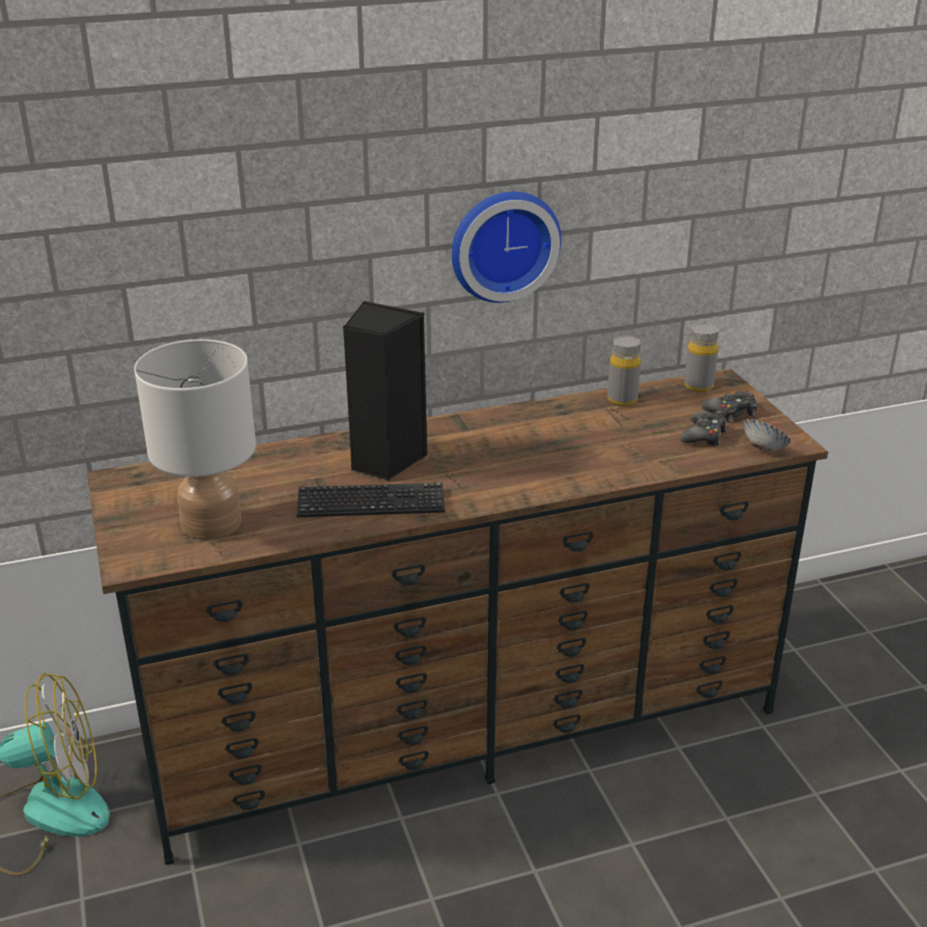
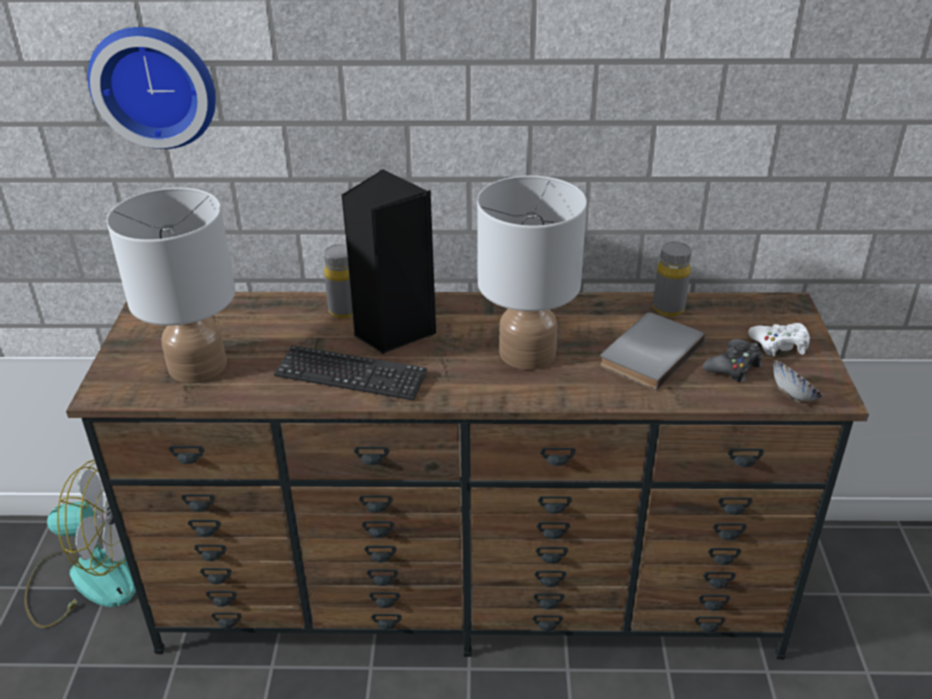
camera: 20 degrees right, 5 degrees up
wall clock [452,192,561,303] -> wall clock moved to [88,27,216,149]
grey bottle [684,323,719,392] -> grey bottle moved to [324,244,353,318]
black game controller [702,391,757,422] -> white game controller [748,323,810,357]
none -> grey table lamp [477,175,587,370]
none -> grey book [600,312,705,390]

